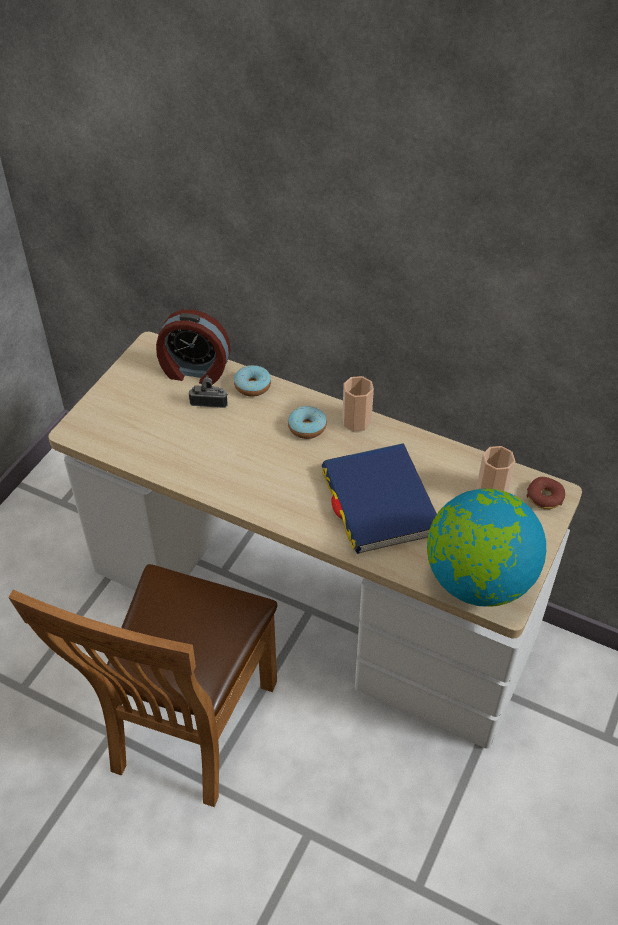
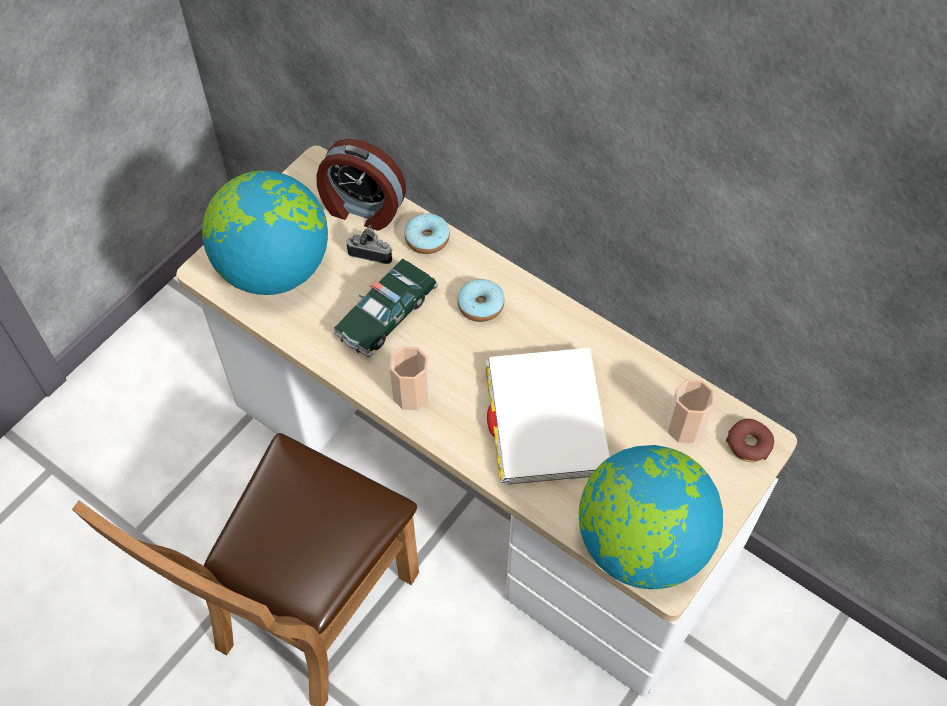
camera: 10 degrees right, 10 degrees up
blue book [321,443,437,554] -> white book [485,348,610,485]
cup [342,376,374,432] -> cup moved to [389,347,430,410]
none -> globe [202,171,328,295]
none -> toy car [333,259,438,357]

